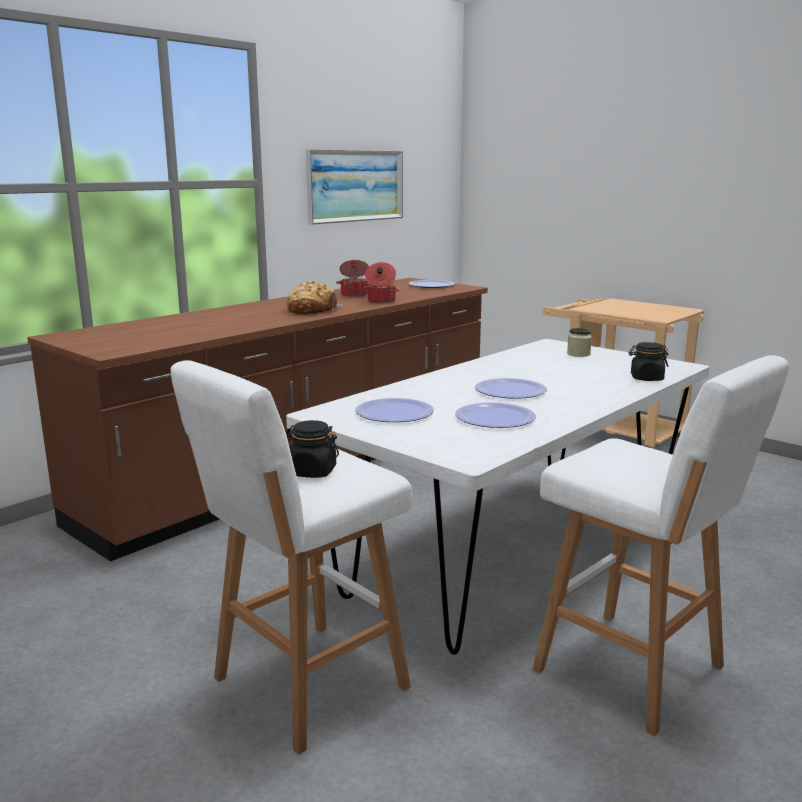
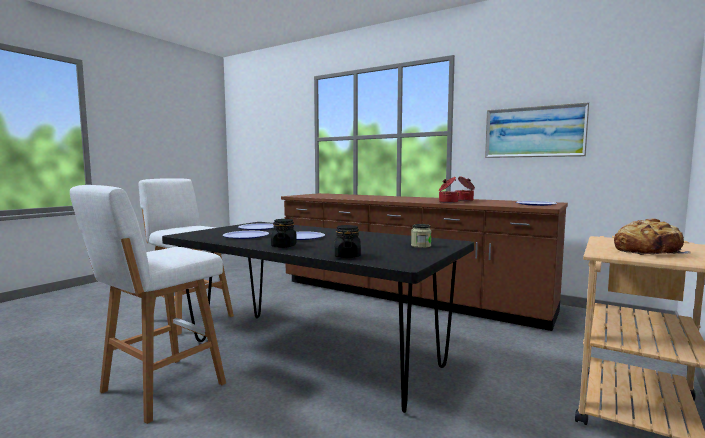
camera: 80 degrees right, 10 degrees down
bread [286,281,342,315] -> bread moved to [614,218,691,255]
white dining table [286,339,710,655] -> black dining table [162,222,474,413]
black jar [286,420,339,478] -> black jar moved to [271,219,297,248]

